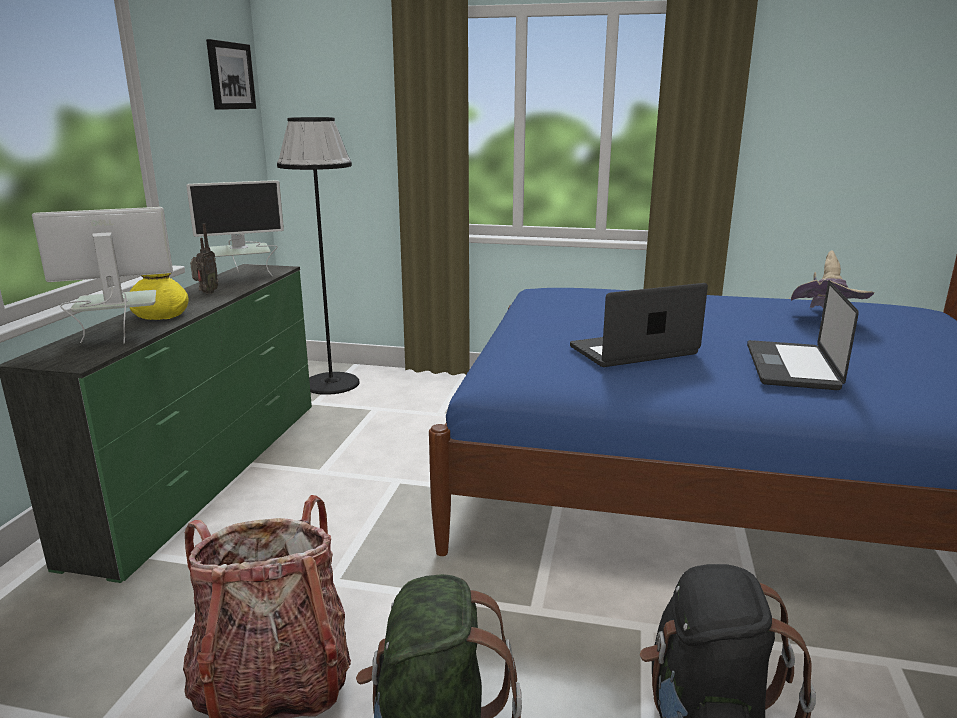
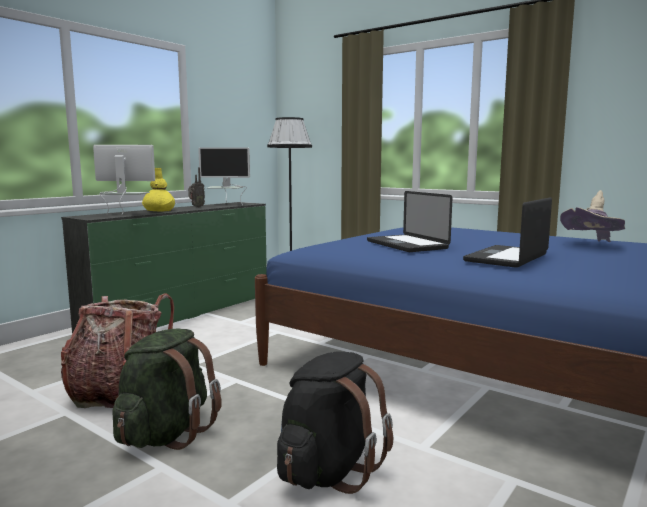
camera: 25 degrees right, 10 degrees down
picture [206,39,256,110] -> none
laptop [570,283,708,367] -> laptop turned 120 degrees counterclockwise [367,191,452,252]

